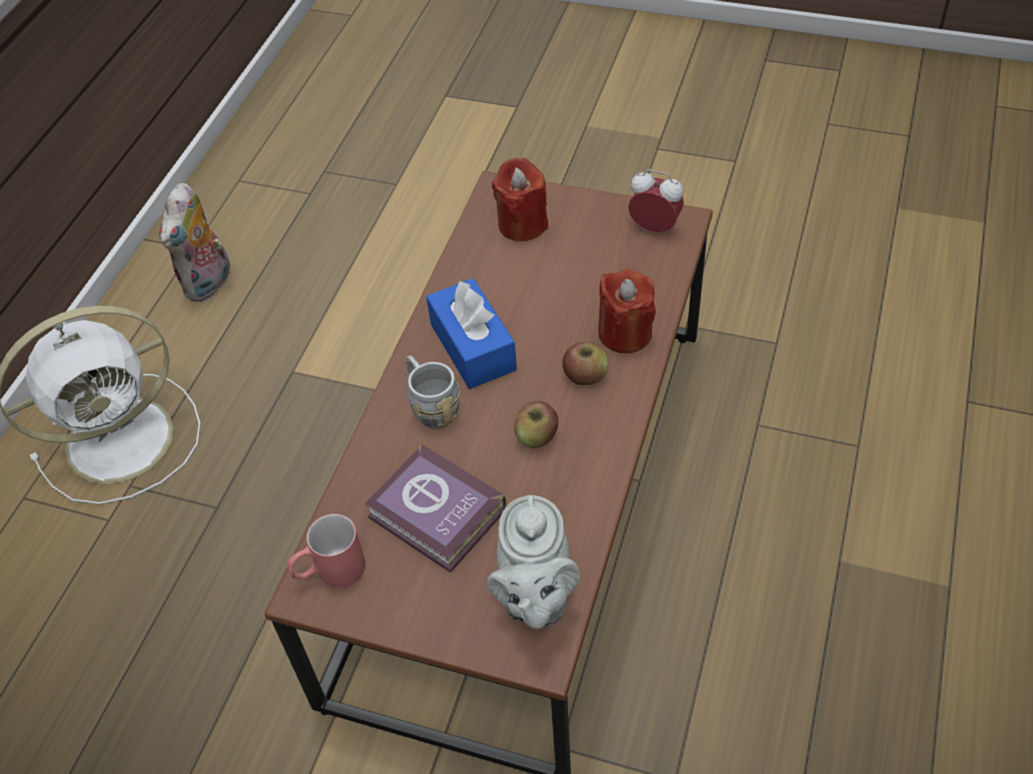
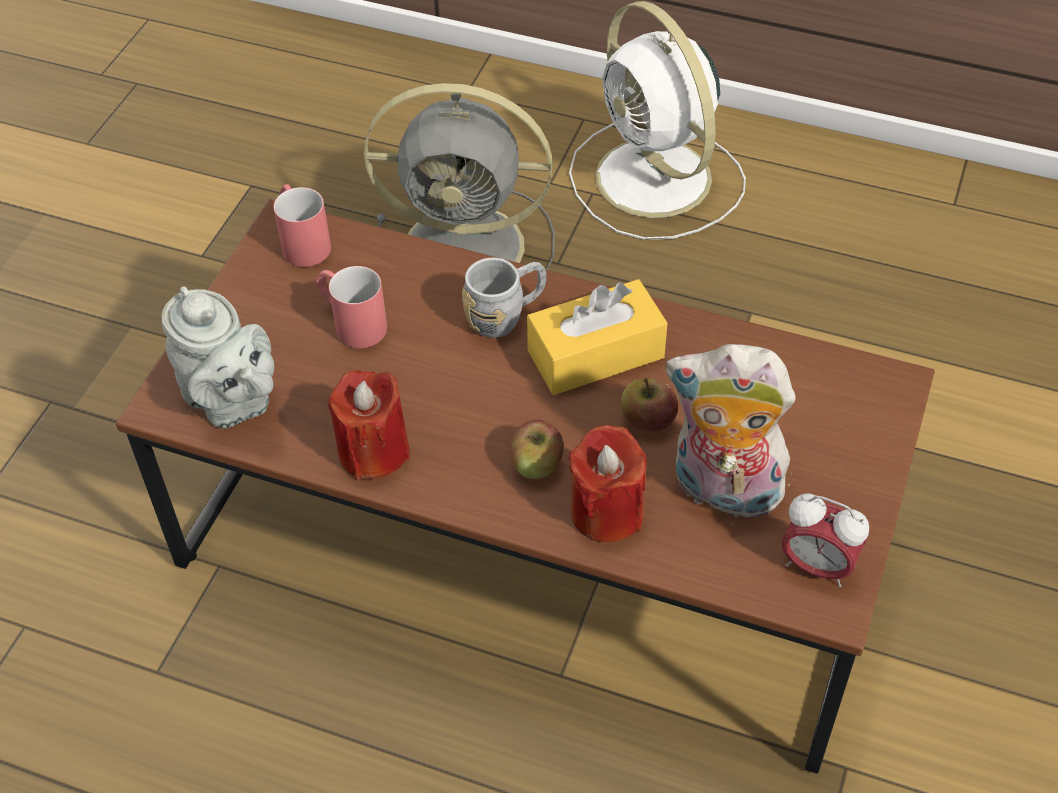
camera: 90 degrees right, 0 degrees up
plush toy [159,183,233,302] -> plush toy moved to [666,344,796,524]
book [365,444,506,573] -> red mug [316,266,387,348]
blue tissue box [426,278,517,389] -> yellow tissue box [527,279,667,395]
grey teapot [487,495,580,629] -> grey teapot turned 135 degrees counterclockwise [162,286,274,428]
red candle [492,158,548,241] -> red candle moved to [328,370,410,480]
apple [514,401,558,448] -> apple moved to [621,378,678,431]
alarm clock [628,170,684,232] -> alarm clock turned 90 degrees clockwise [782,493,869,587]
none -> grey fan [364,83,555,270]

